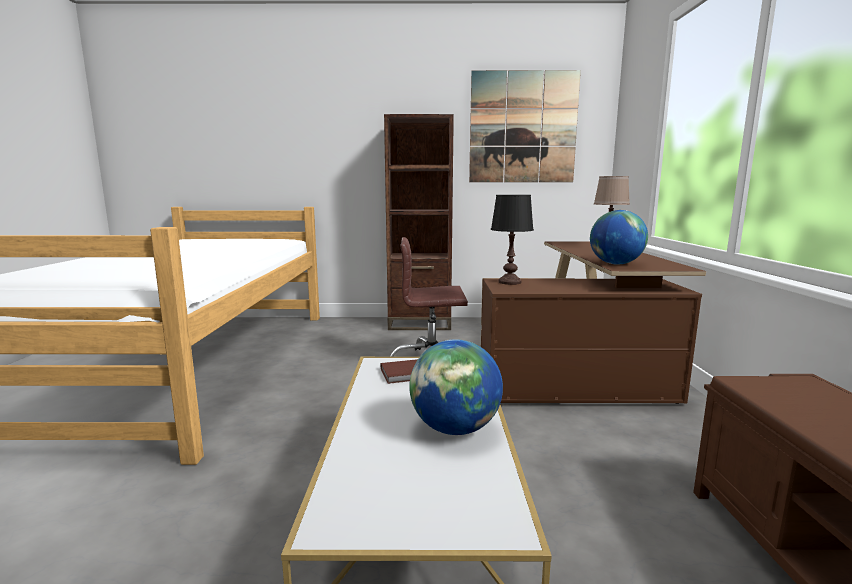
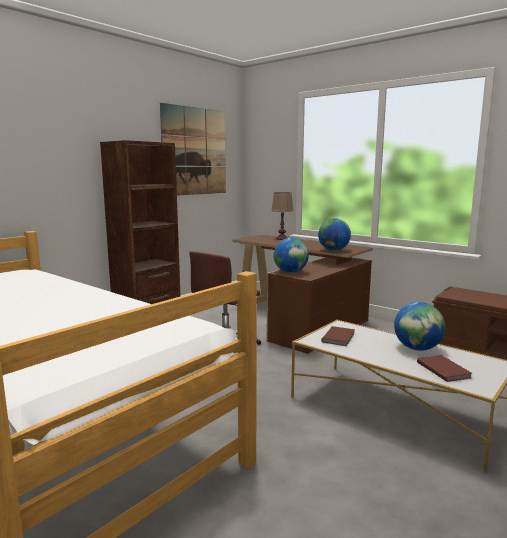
camera: 50 degrees left, 0 degrees up
black table lamp [491,195,534,285] -> globe [274,238,309,273]
none -> brown book [417,355,472,382]

